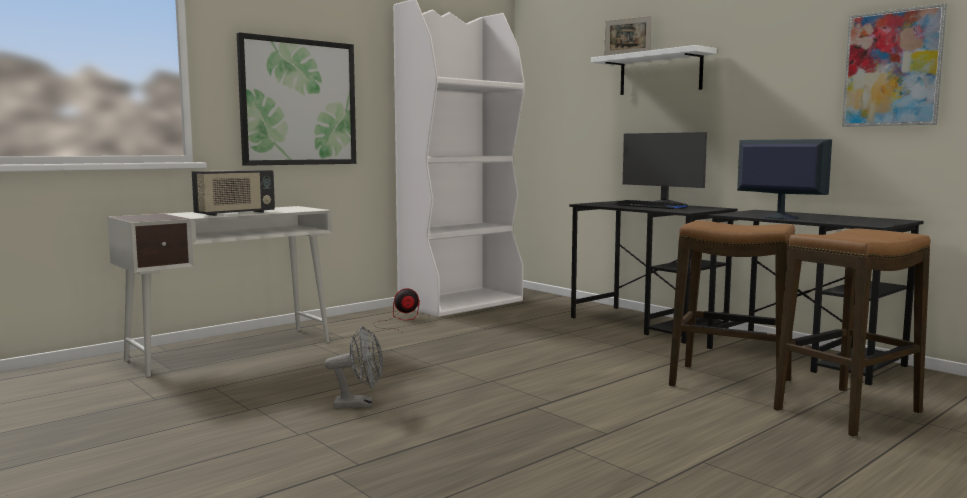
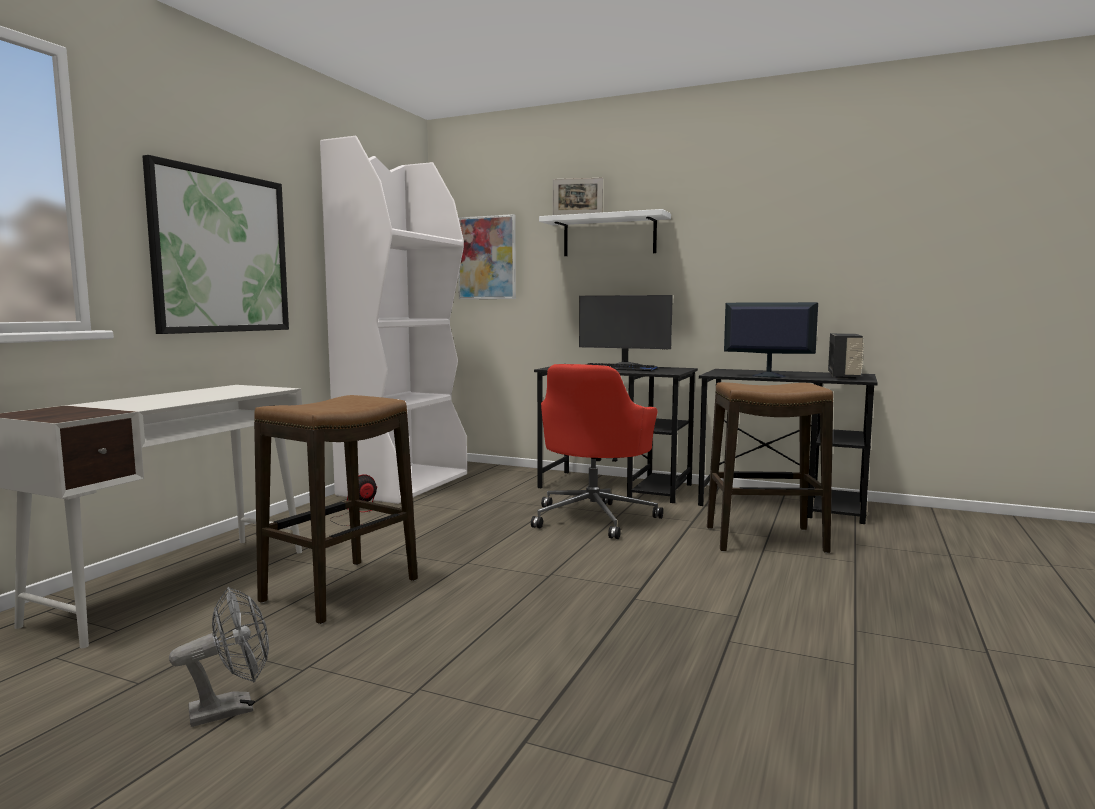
camera: 25 degrees left, 0 degrees up
radio [192,170,275,216] -> radio moved to [828,333,864,379]
grey fan [325,326,383,408] -> grey fan moved to [169,587,269,727]
stool [773,228,931,437] -> stool moved to [254,395,418,624]
picture [842,4,947,127] -> picture moved to [458,214,516,299]
none -> red office chair [531,364,663,539]

